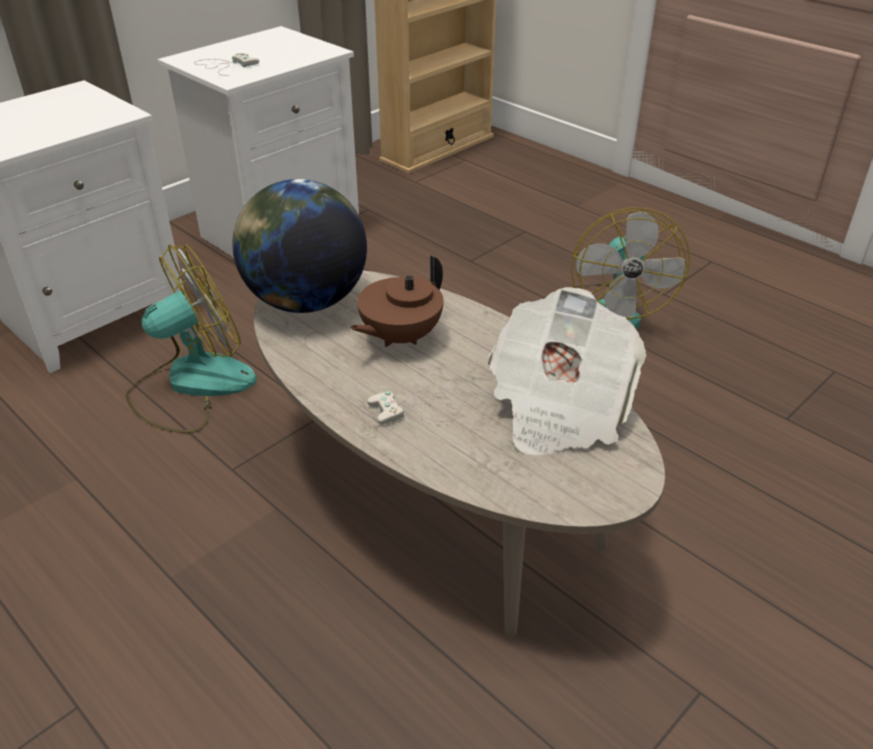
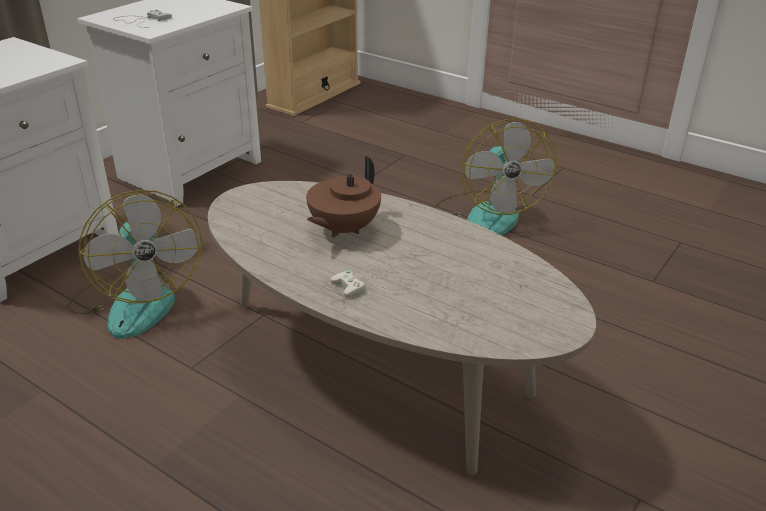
camera: 10 degrees left, 5 degrees down
fan [126,244,256,433] -> fan turned 105 degrees clockwise [67,190,202,339]
globe [233,179,367,313] -> none
newspaper [488,287,646,455] -> none

